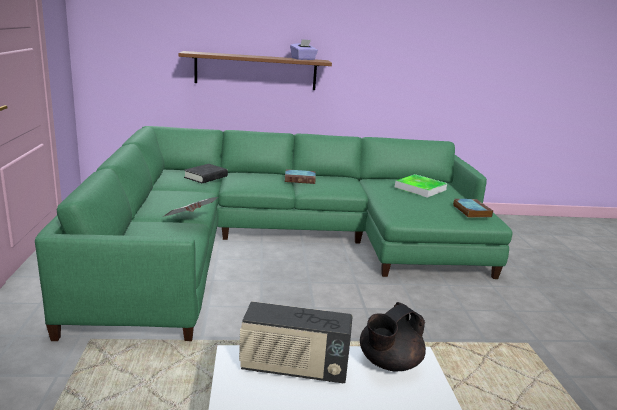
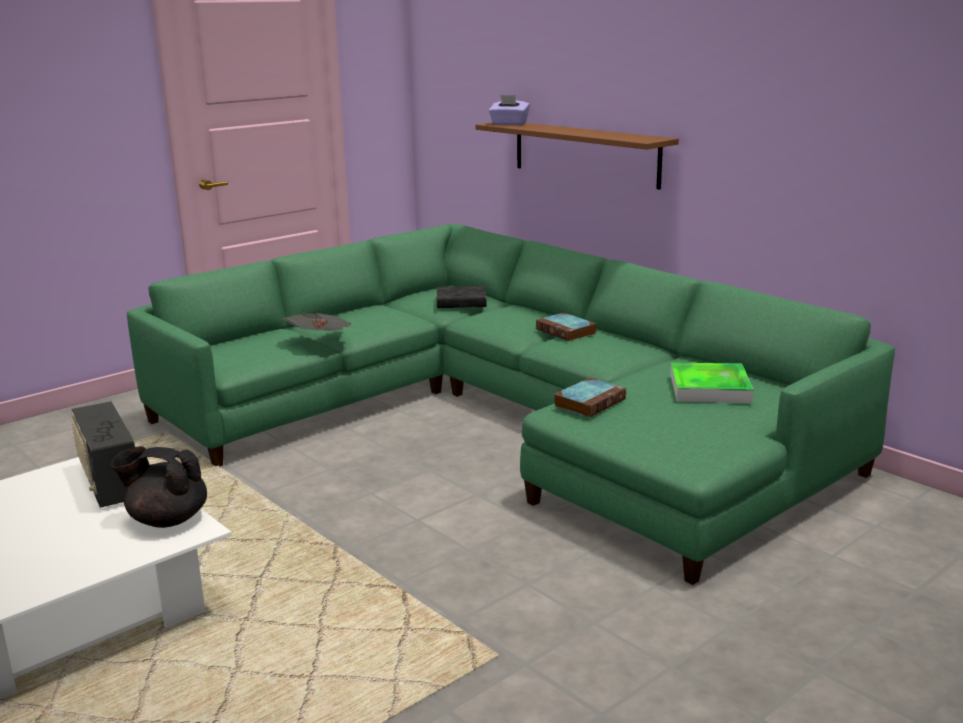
camera: 55 degrees right, 0 degrees up
purple tissue box [290,39,318,60] -> purple tissue box moved to [489,95,530,125]
book [453,199,493,218] -> book moved to [554,378,626,417]

